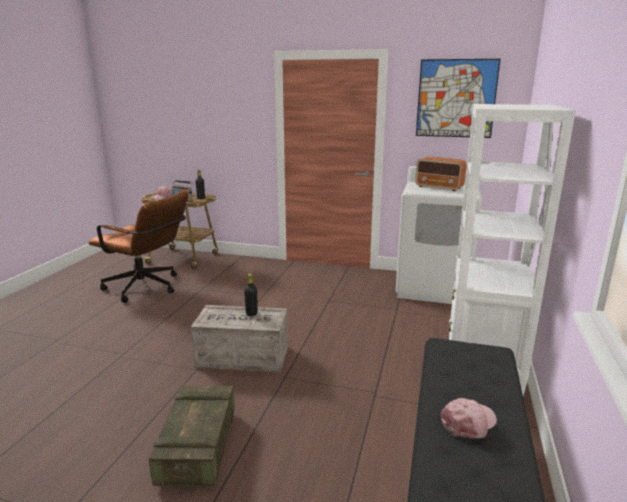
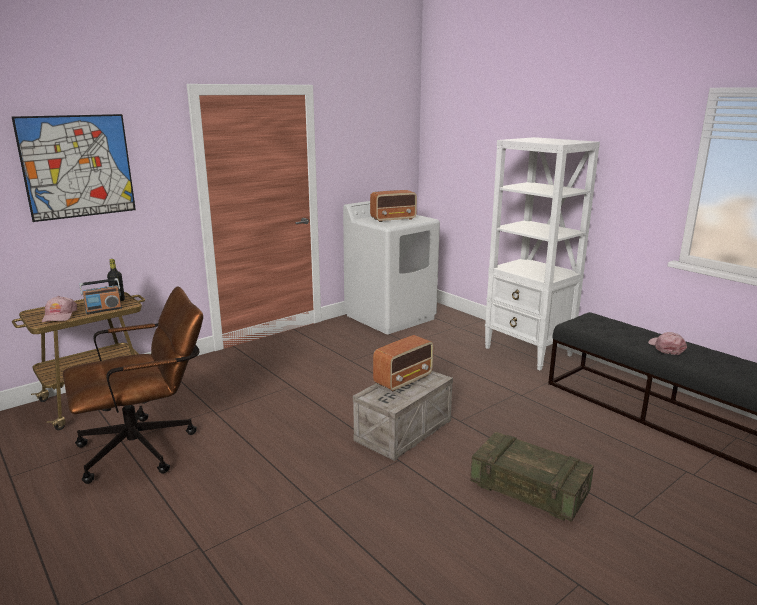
camera: 55 degrees left, 0 degrees up
black bottle [244,274,258,316] -> radio [373,335,433,392]
picture [416,59,501,138] -> picture moved to [12,114,136,222]

